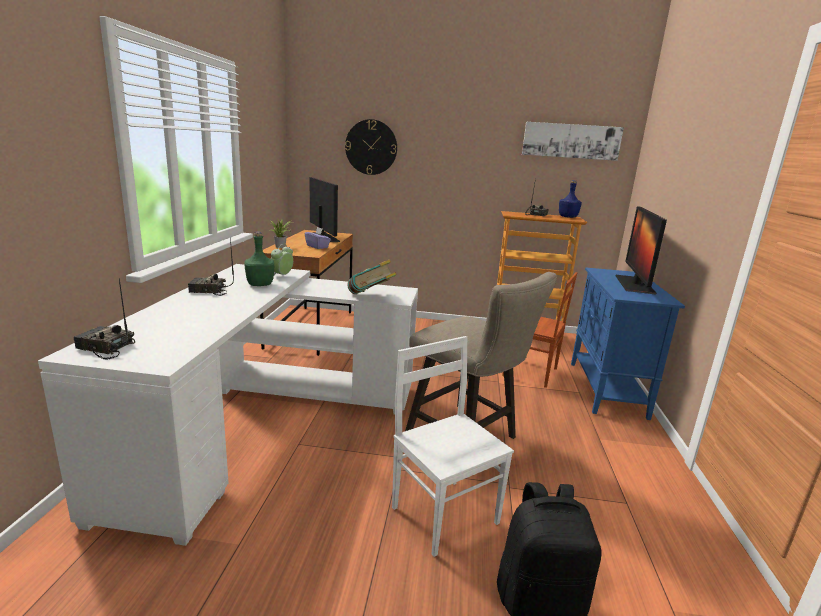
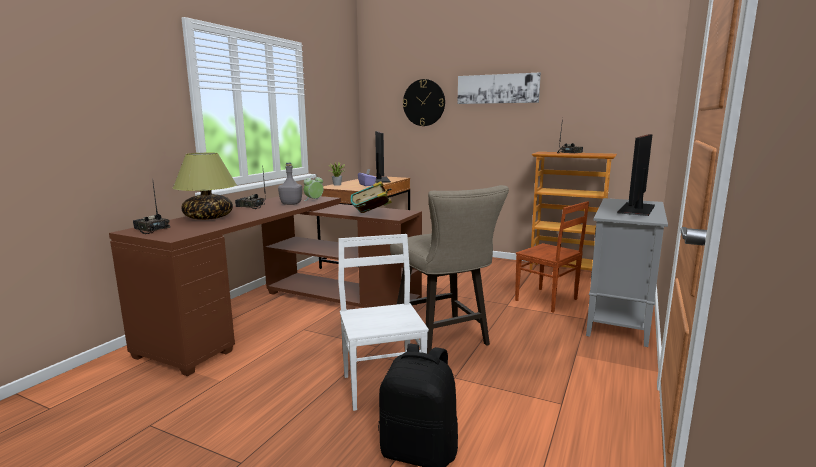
camera: 20 degrees right, 5 degrees down
white desk [38,264,418,546] -> brown desk [109,195,422,376]
green bottle [245,232,274,286] -> grey bottle [278,163,302,205]
picture [522,122,624,161] -> picture moved to [458,73,541,104]
blue bottle [559,180,582,218] -> none
blue cabinet [571,268,685,420] -> grey cabinet [586,198,668,347]
none -> table lamp [173,153,237,220]

